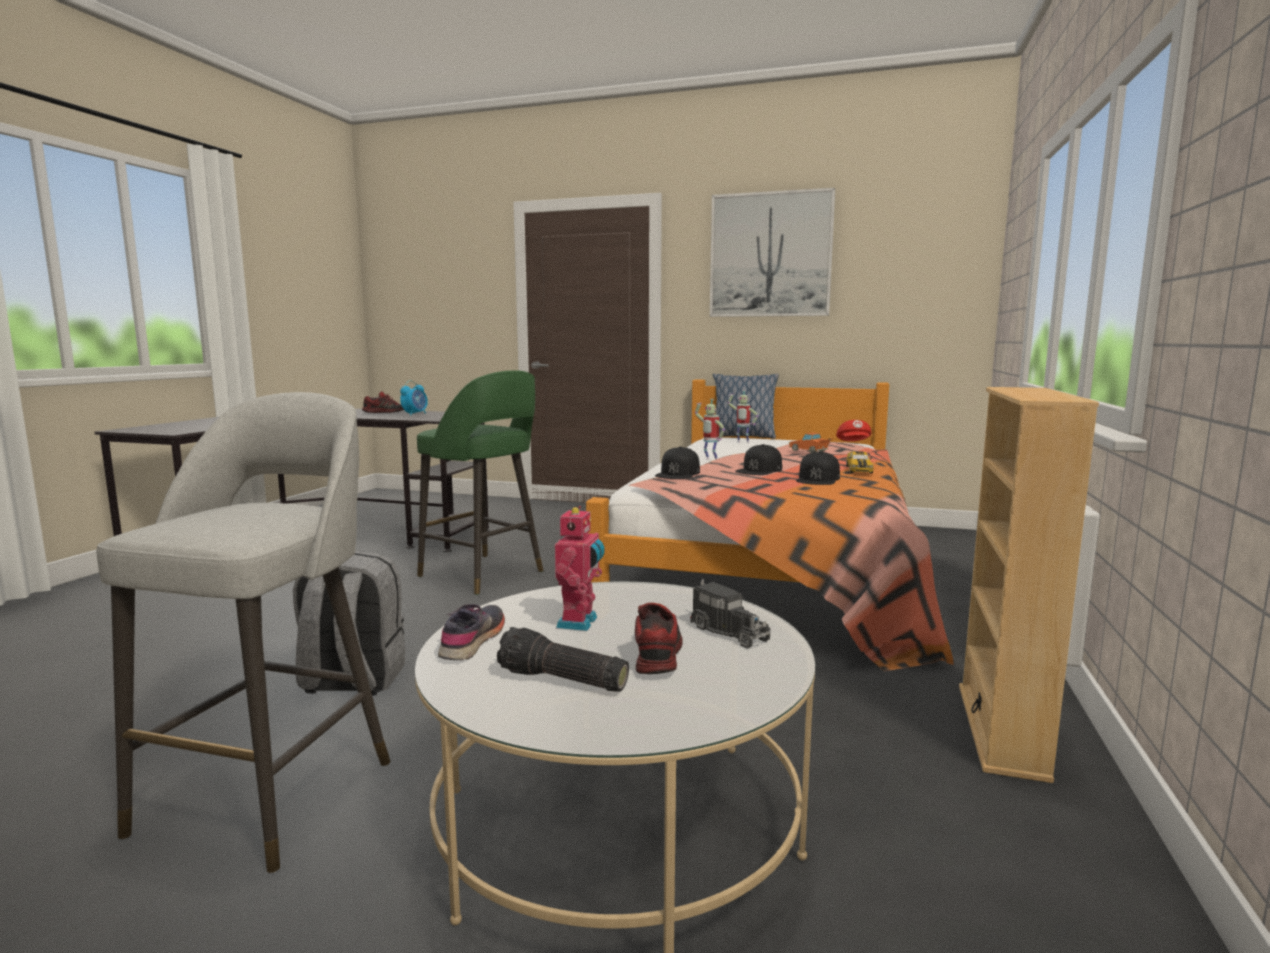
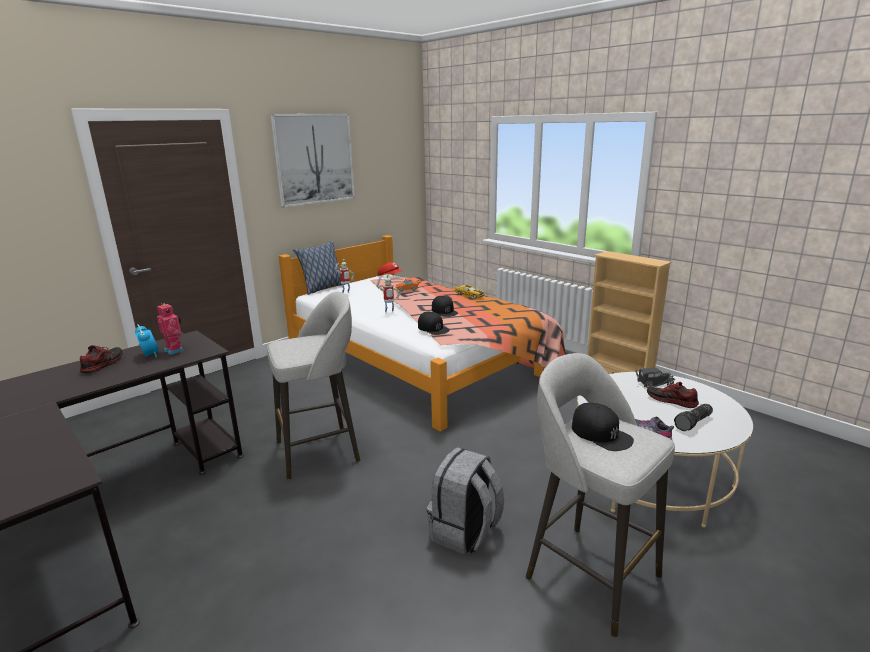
camera: 60 degrees left, 10 degrees up
green stool [417,370,544,595] -> grey stool [267,292,360,480]
toy robot [555,506,604,631] -> toy robot moved to [157,303,184,355]
black cap [796,451,840,485] -> black cap moved to [572,403,634,451]

